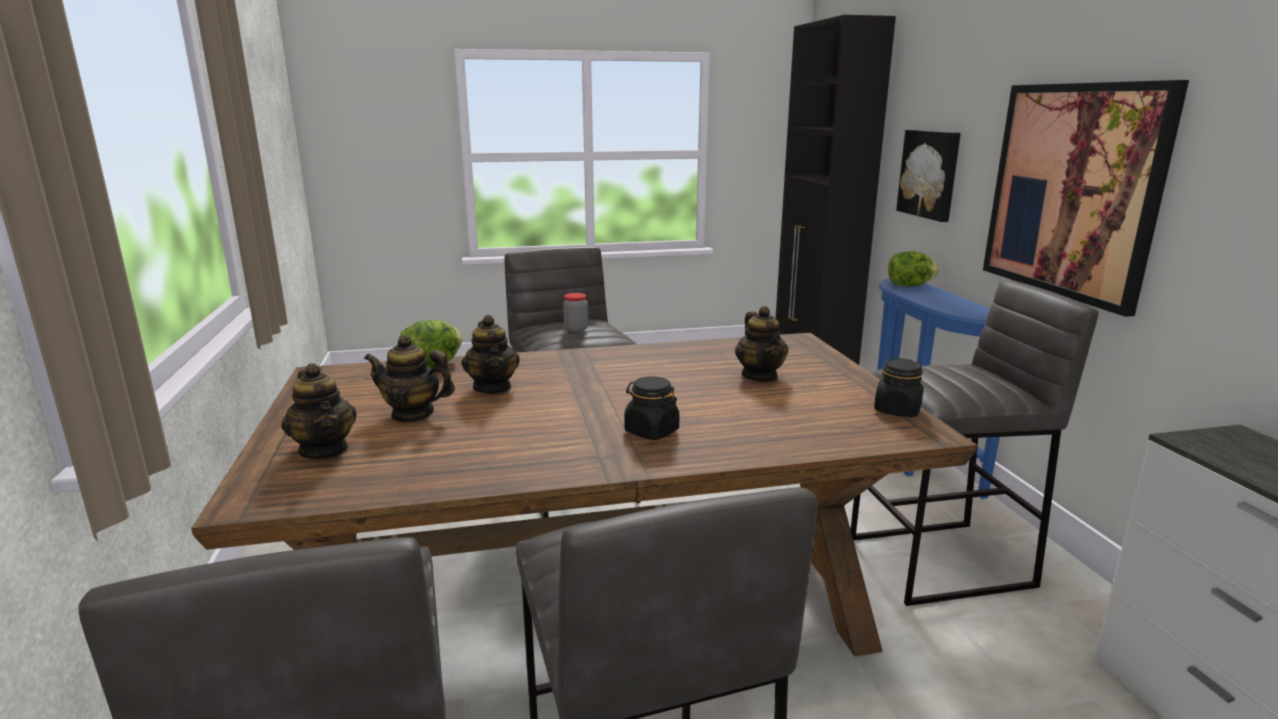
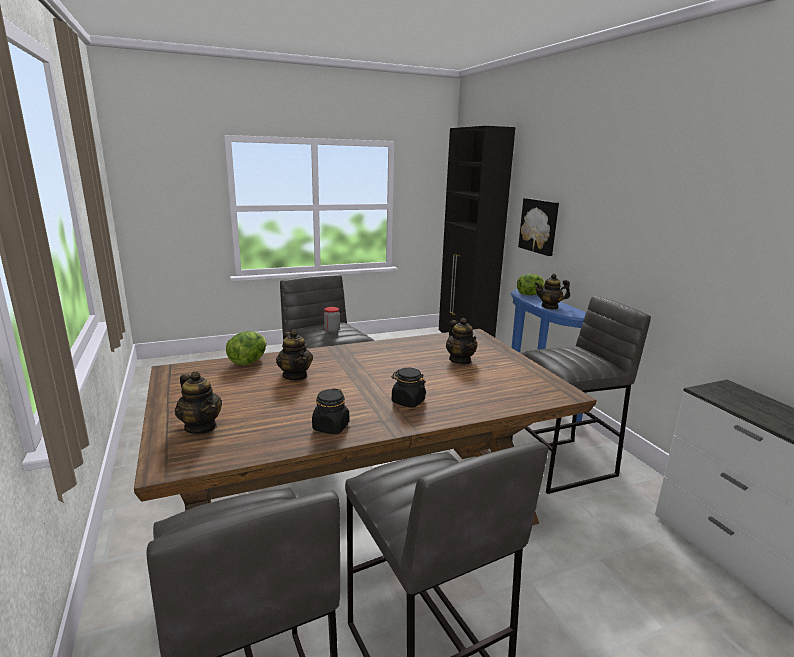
camera: 10 degrees left, 0 degrees up
teapot [364,335,455,423] -> teapot moved to [534,274,570,309]
black jar [874,358,924,417] -> black jar moved to [312,388,349,434]
picture [983,80,1189,317] -> none

